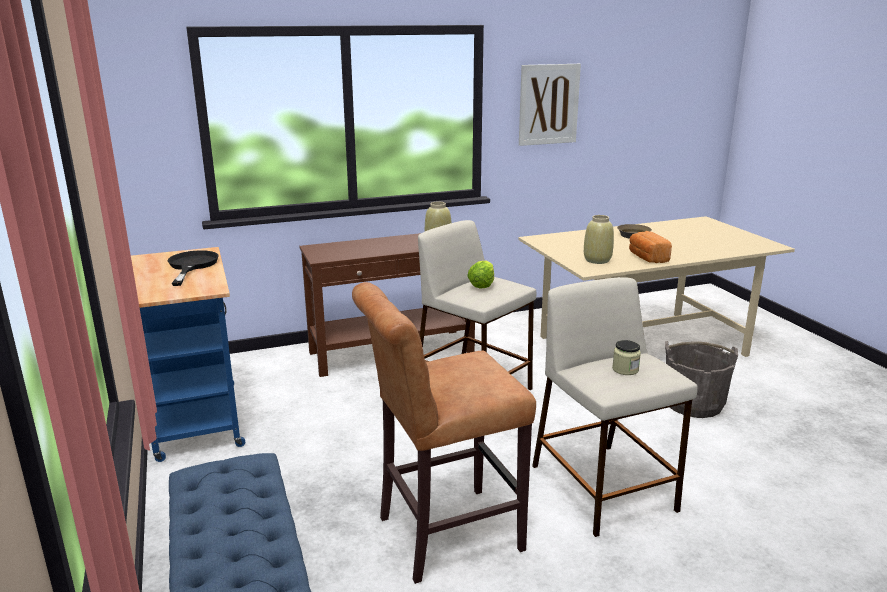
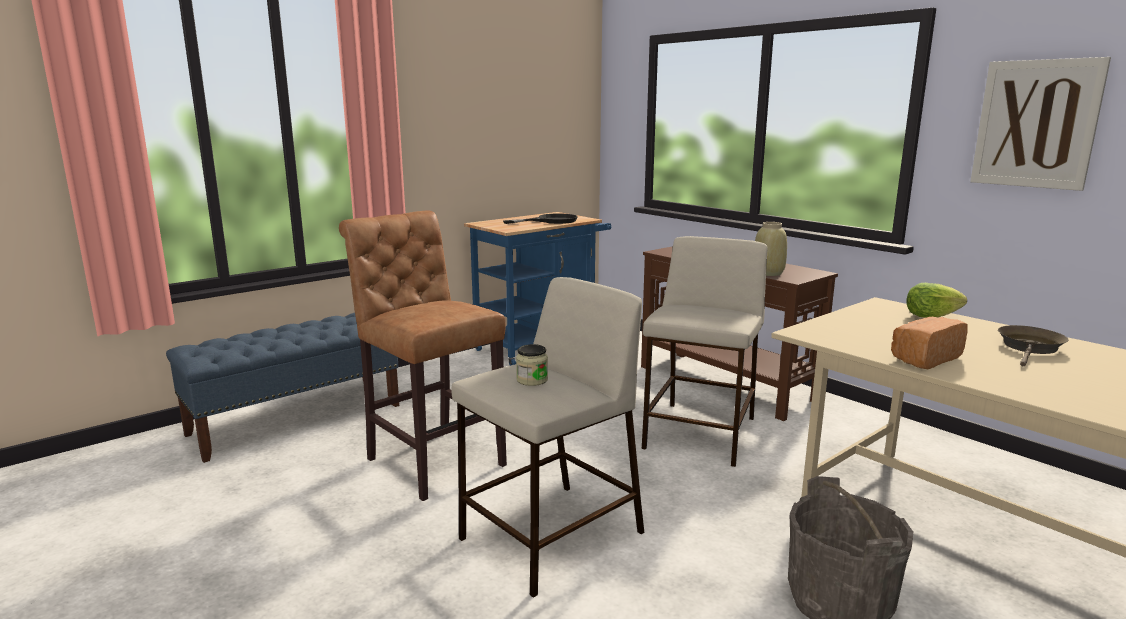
camera: 70 degrees right, 5 degrees down
lettuce [467,260,494,289] -> lettuce moved to [906,283,967,318]
beige vase [584,215,614,264] -> none

